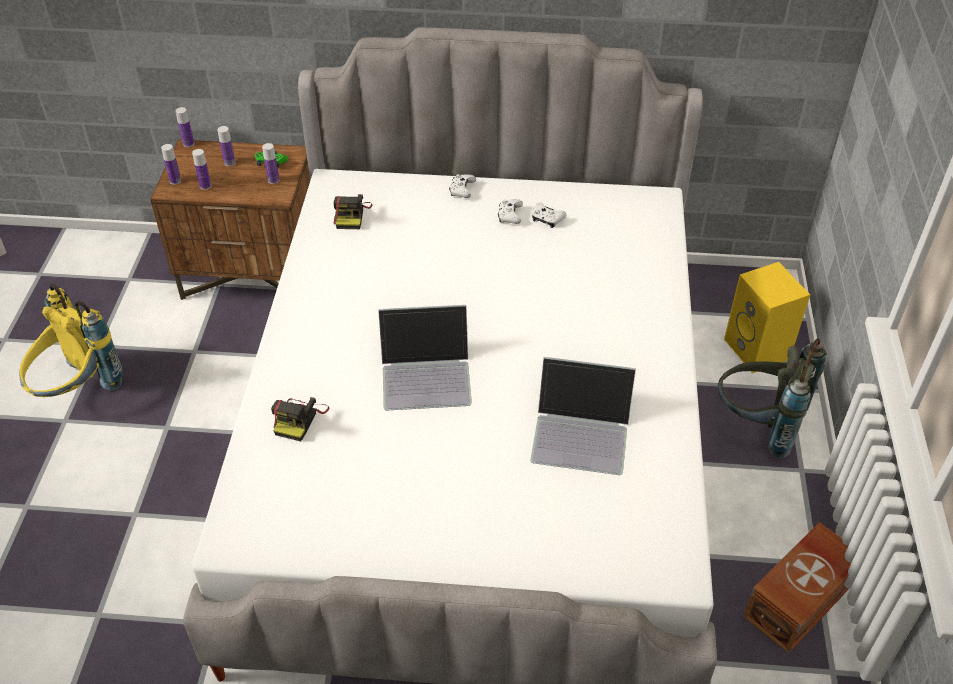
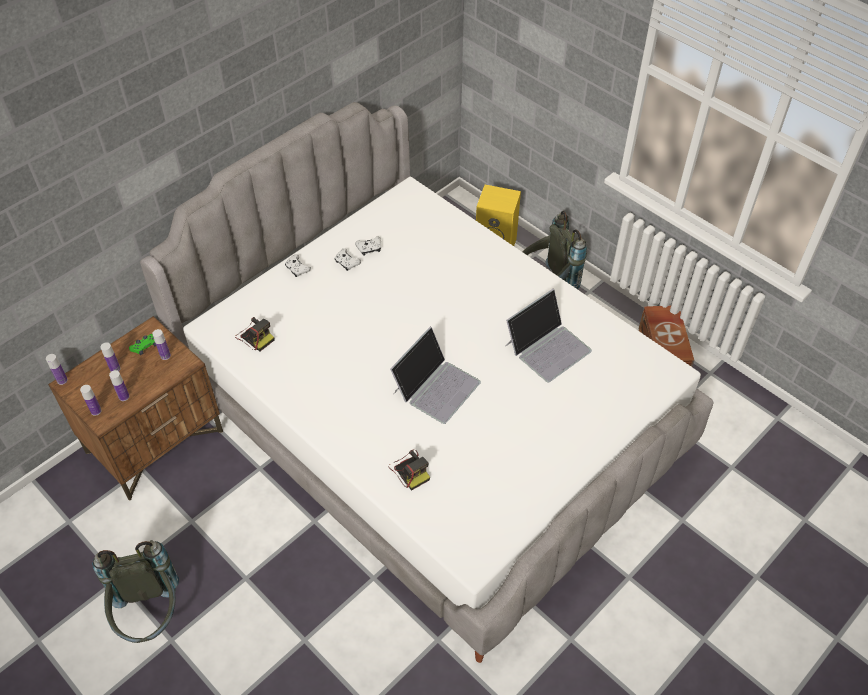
camera: 50 degrees left, 5 degrees up
yellow backpack [19,284,123,397] -> grey backpack [92,540,179,643]

